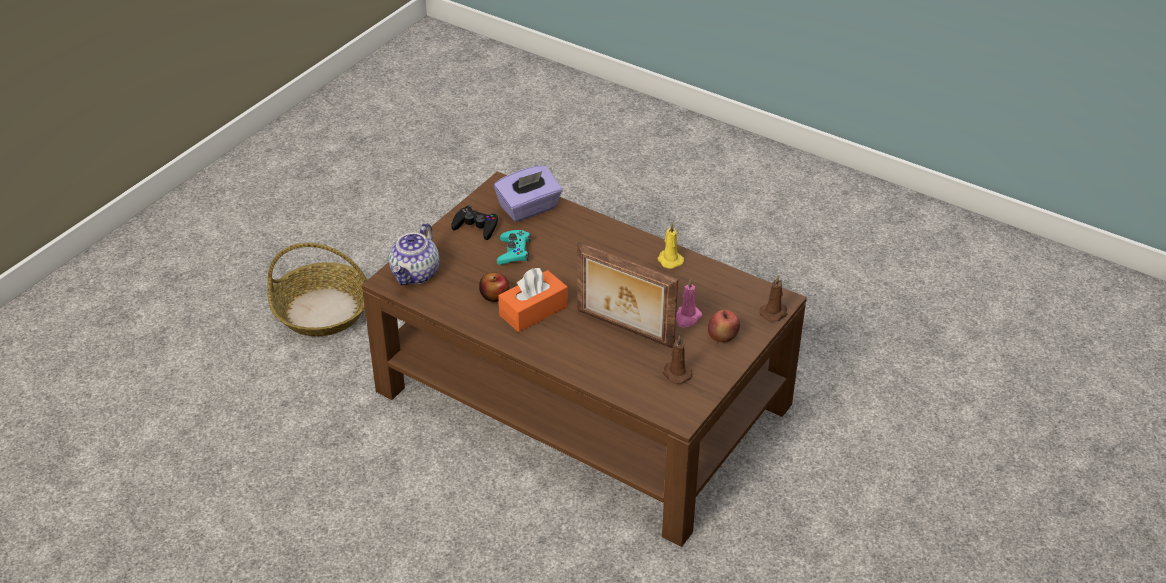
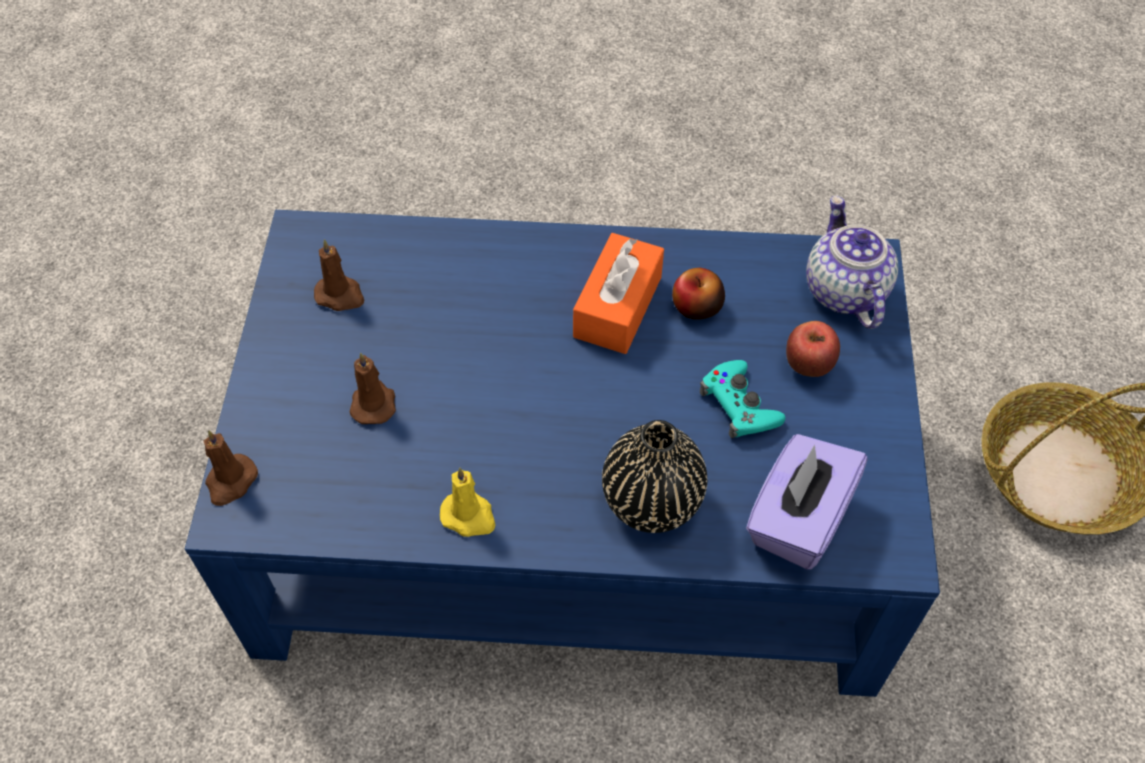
camera: 150 degrees right, 15 degrees up
brown coffee table [361,171,807,547] -> blue coffee table [185,210,940,697]
black game controller [451,206,498,240] -> none
picture frame [577,242,678,348] -> none
pink candle [676,279,702,328] -> brown candle [350,353,396,424]
apple [708,310,740,343] -> apple moved to [786,321,840,377]
none -> black vase [602,420,707,533]

